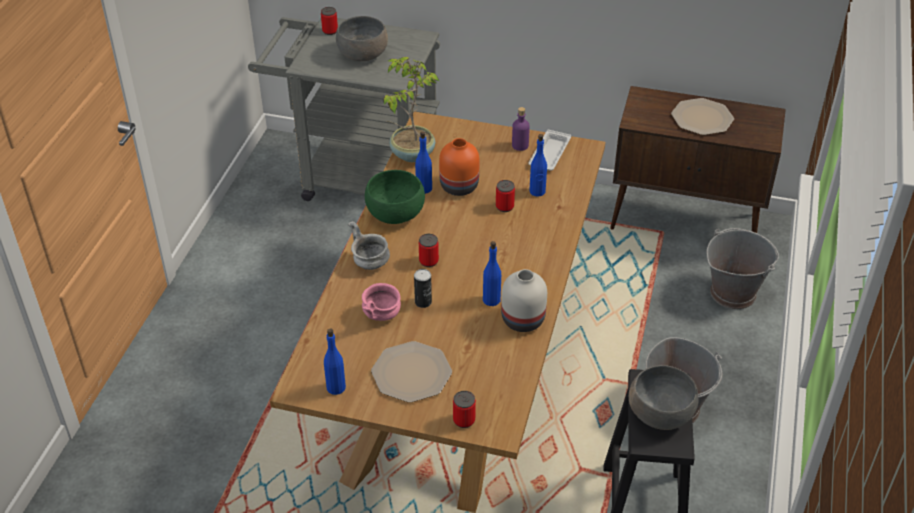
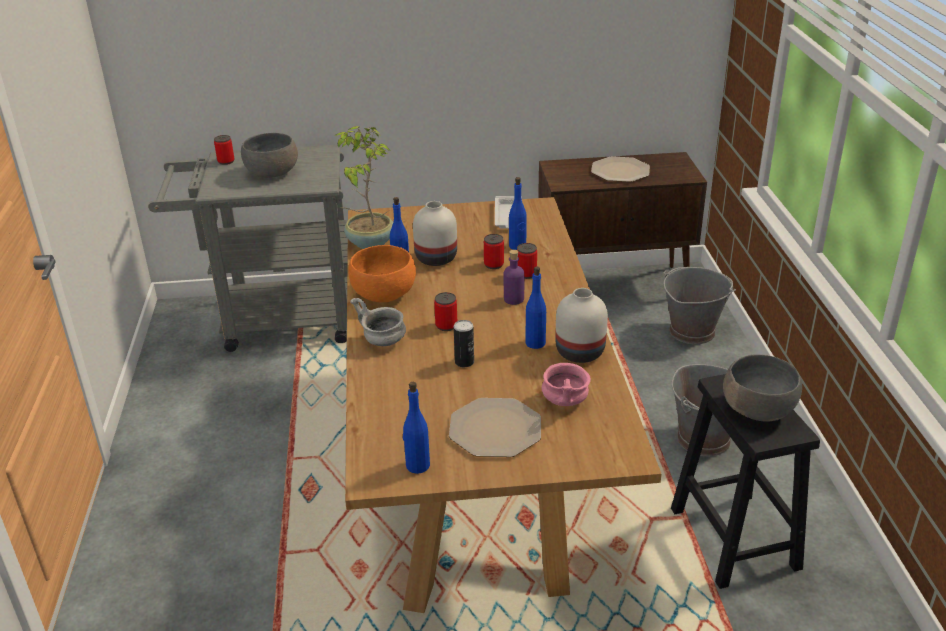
camera: 20 degrees left, 10 degrees down
pink bowl [362,283,401,321] -> pink bowl moved to [542,363,591,406]
green bowl [365,170,425,224] -> orange bowl [348,245,416,303]
orange vase [439,138,479,196] -> white vase [413,201,457,266]
can [453,391,476,428] -> can moved to [517,243,537,279]
purple bottle [512,107,530,151] -> purple bottle moved to [504,250,524,305]

